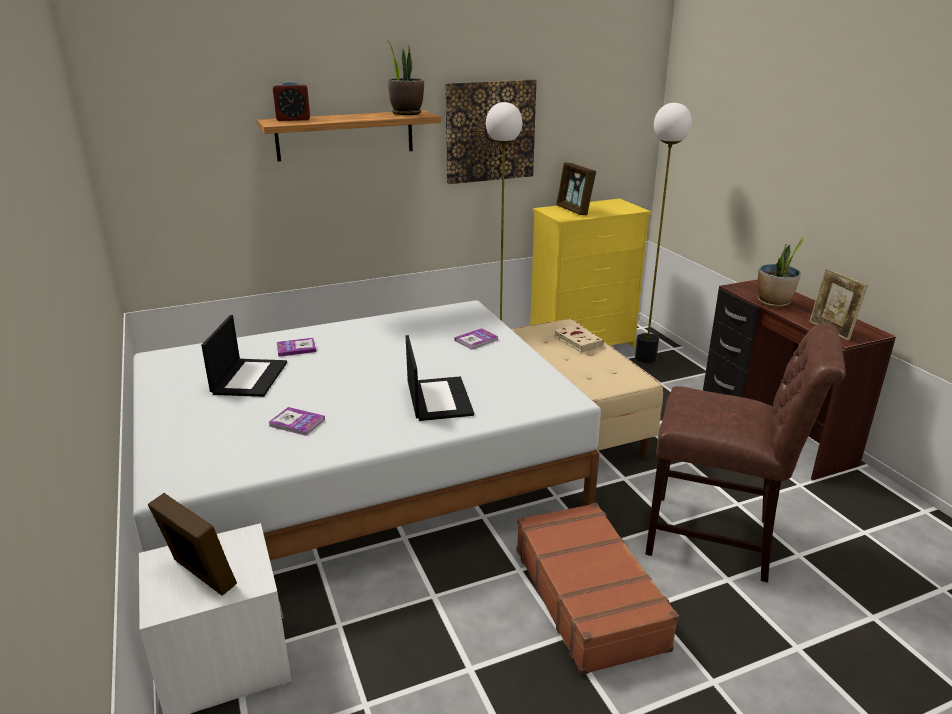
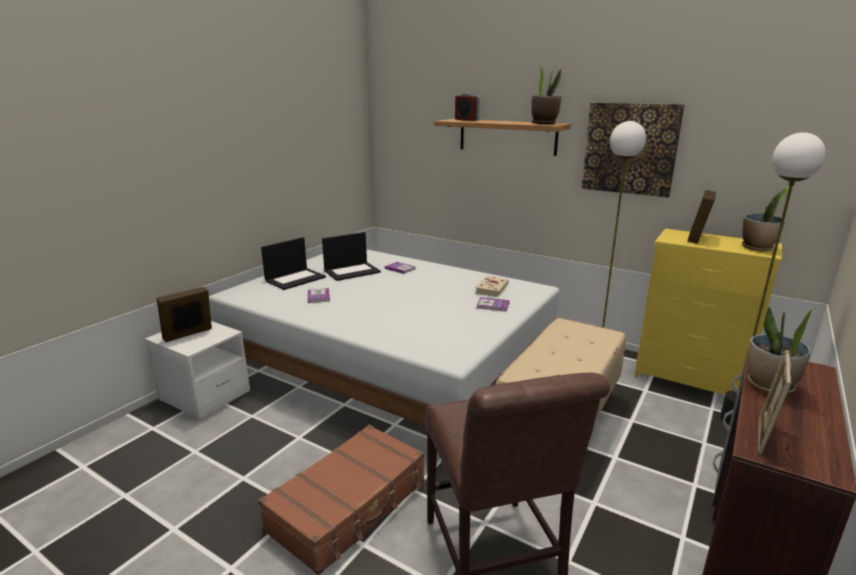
camera: 55 degrees right, 5 degrees down
picture frame [148,493,237,596] -> picture frame turned 135 degrees counterclockwise [157,287,212,342]
laptop [406,335,474,421] -> laptop moved to [261,237,326,290]
beige book [554,325,604,352] -> beige book moved to [475,276,509,297]
none -> potted plant [742,185,790,251]

